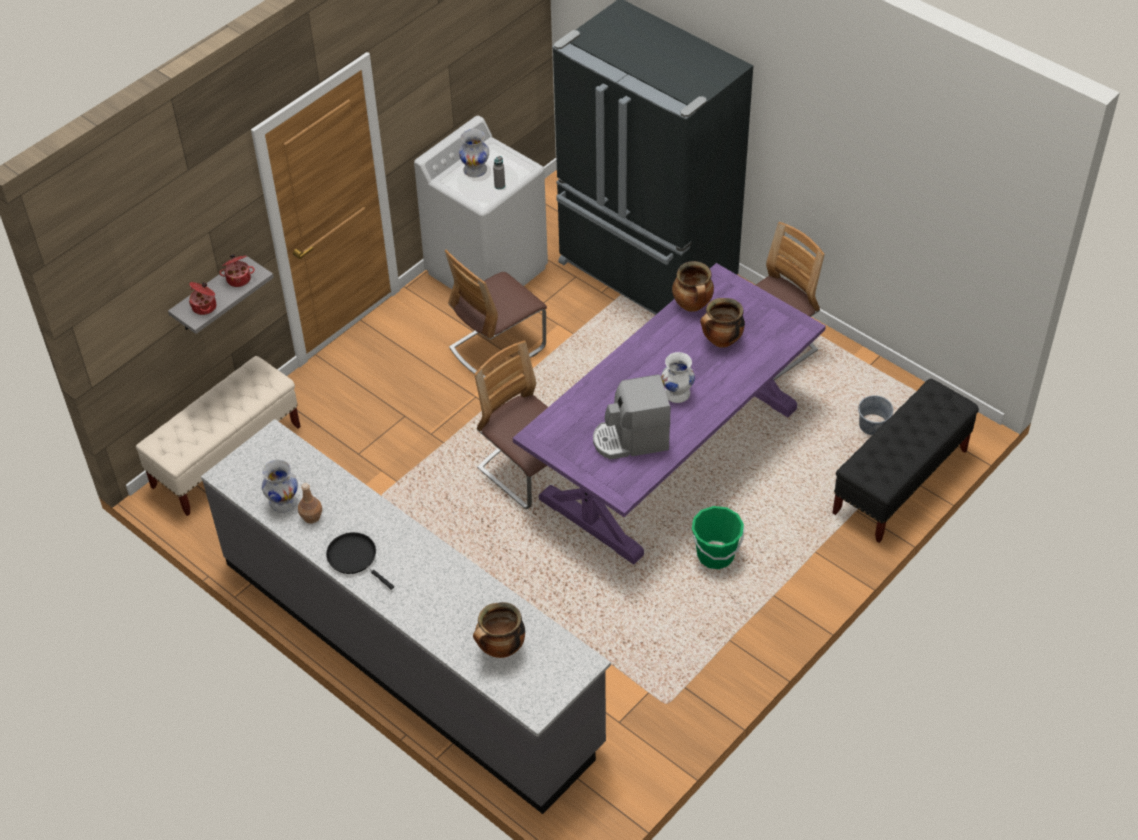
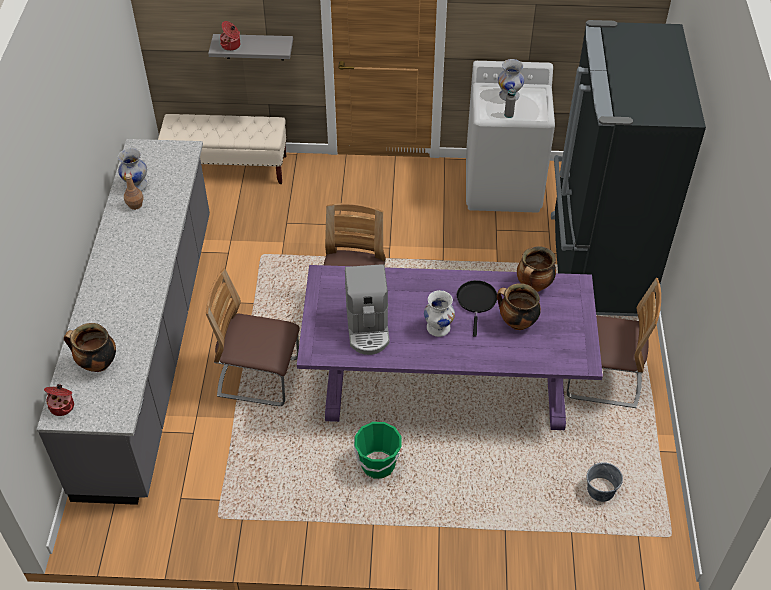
camera: 50 degrees right, 0 degrees up
cooking pot [220,254,255,287] -> cooking pot moved to [44,384,74,416]
black frying pan [326,532,394,590] -> black frying pan moved to [457,280,497,337]
chair [445,250,547,377] -> chair moved to [206,268,300,406]
coffee machine [593,374,671,459] -> coffee machine turned 135 degrees counterclockwise [345,264,390,355]
black bench [832,379,979,543] -> none

